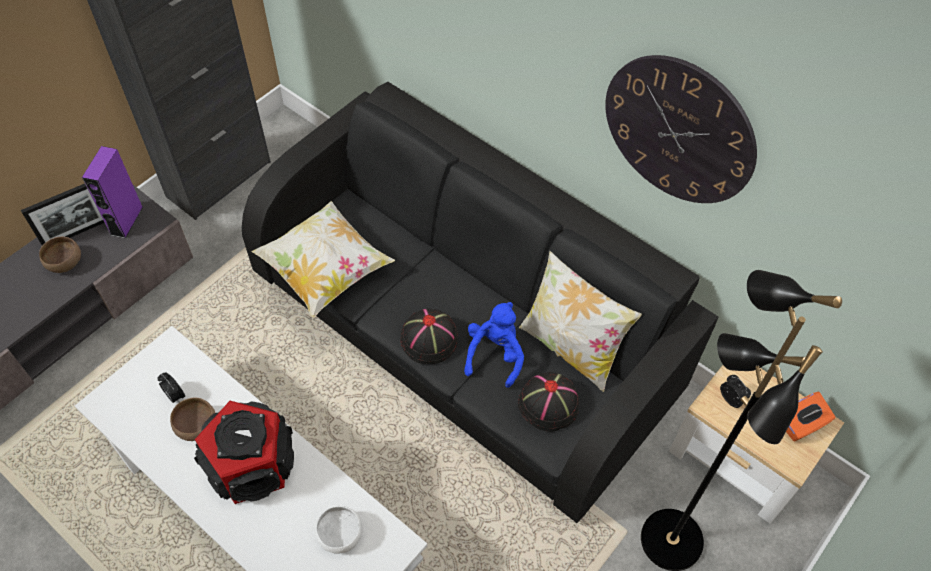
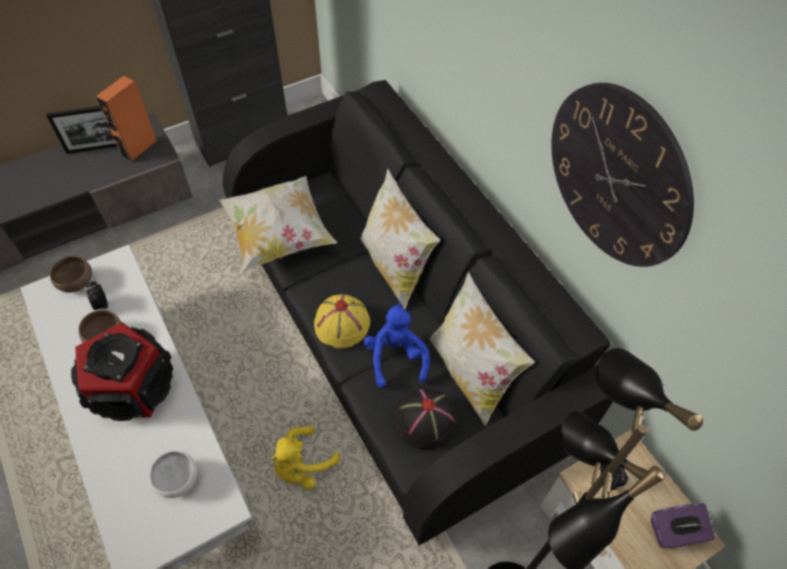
camera: 20 degrees right, 0 degrees up
brown bowl [39,237,81,273] -> brown bowl moved to [50,256,92,293]
purple speaker [82,146,143,239] -> orange speaker [95,76,157,163]
black hat [400,309,458,364] -> yellow hat [314,294,370,348]
blue plush toy [464,302,524,388] -> blue plush toy turned 45 degrees counterclockwise [363,303,430,388]
orange tissue box [786,392,835,441] -> purple tissue box [651,503,715,548]
none -> yellow plush toy [270,426,340,490]
none -> pillow [360,169,440,309]

